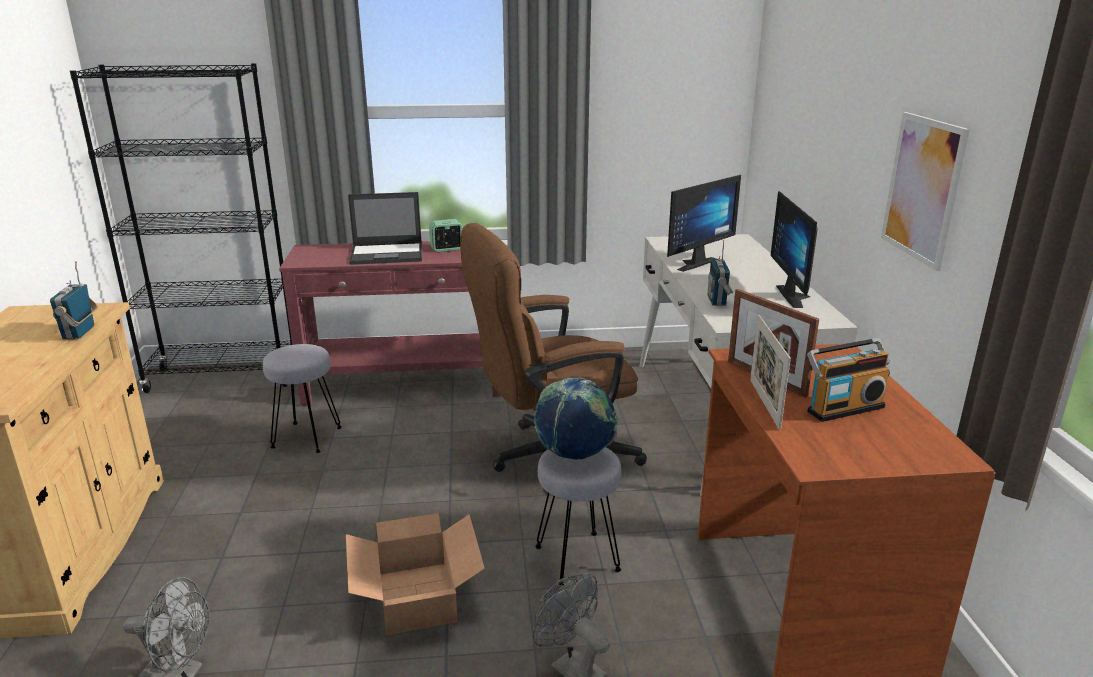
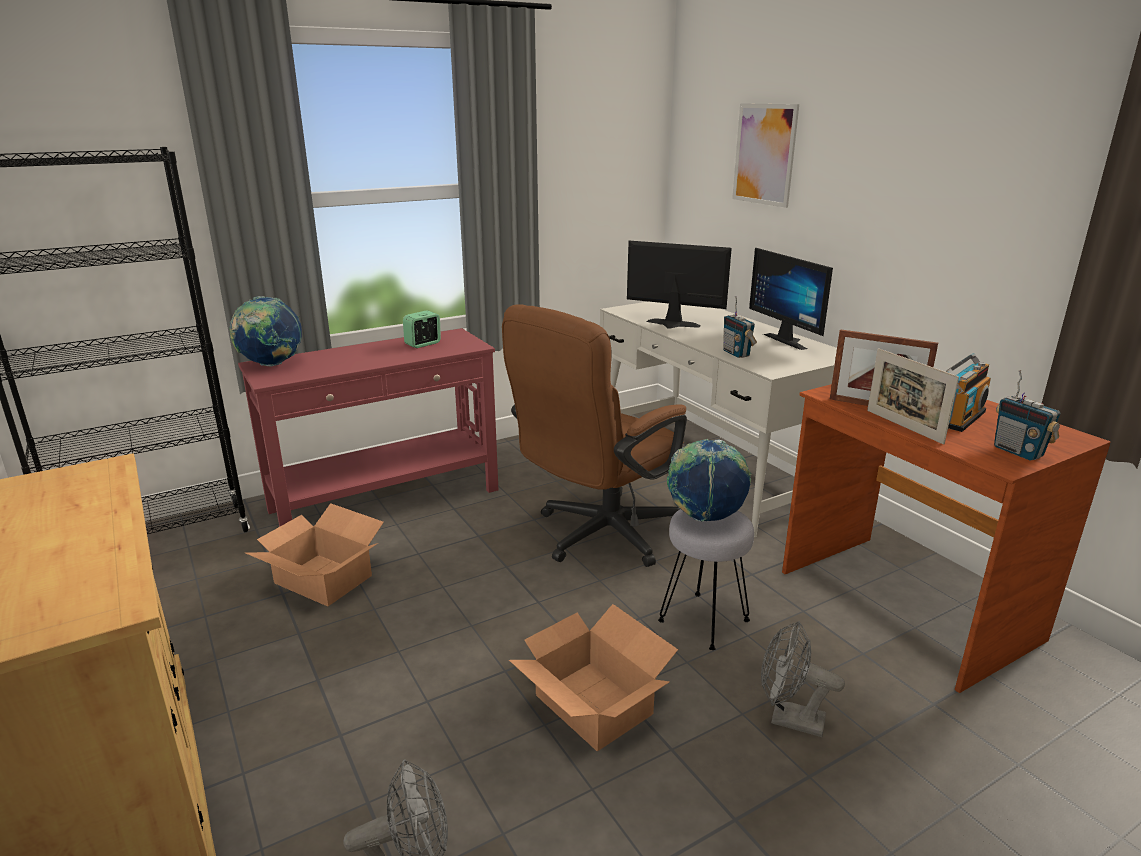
camera: 25 degrees left, 0 degrees up
radio [50,262,98,339] -> radio moved to [994,370,1061,461]
grey stool [263,344,342,453] -> cardboard box [246,503,384,606]
laptop [348,192,422,265] -> none
monitor [667,175,741,272] -> monitor turned 90 degrees counterclockwise [627,241,732,329]
picture [881,112,970,271] -> picture moved to [732,103,799,208]
none -> globe [230,296,302,367]

